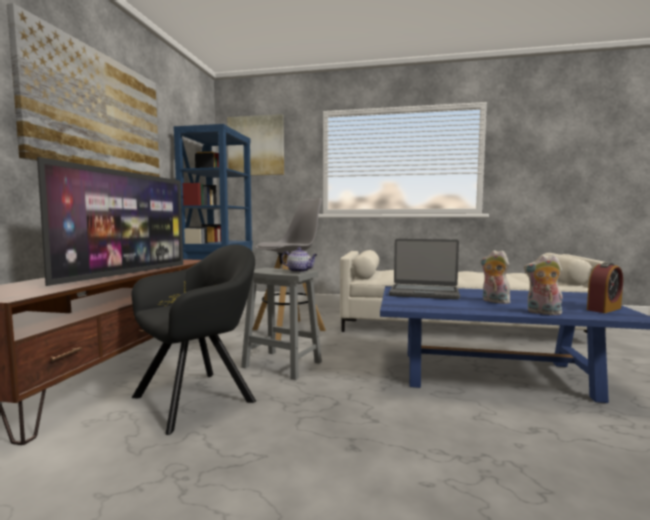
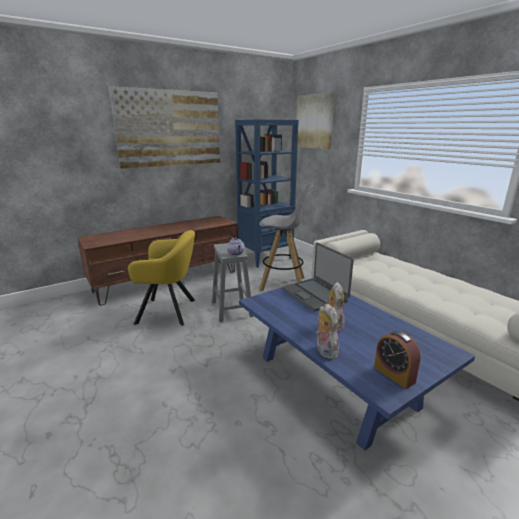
camera: 45 degrees right, 15 degrees up
television [37,157,183,286] -> none
black armchair [131,244,256,435] -> yellow armchair [128,230,195,326]
alarm clock [587,262,623,313] -> alarm clock turned 45 degrees clockwise [374,331,421,389]

